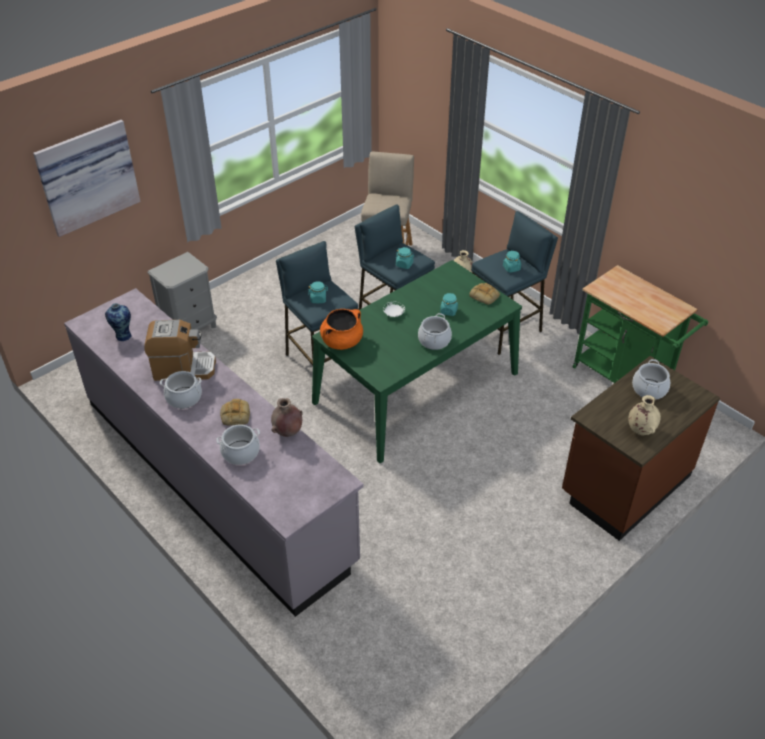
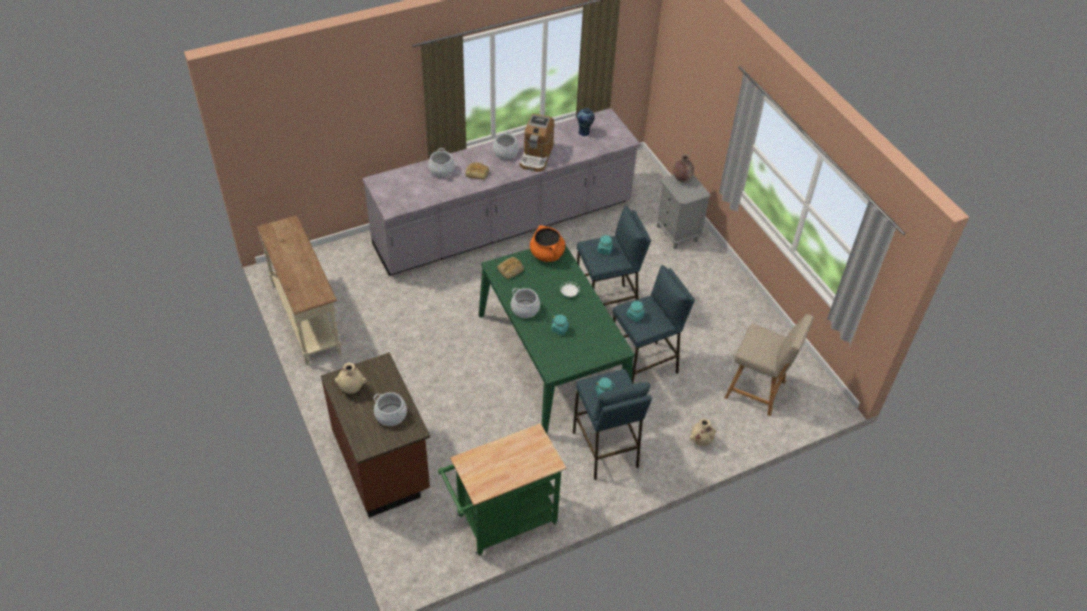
camera: 105 degrees right, 5 degrees up
picture [33,120,141,237] -> none
brown vase [271,398,303,437] -> brown vase moved to [673,154,694,182]
bread [469,283,500,305] -> bread moved to [497,257,524,279]
none -> beige console table [257,215,341,365]

